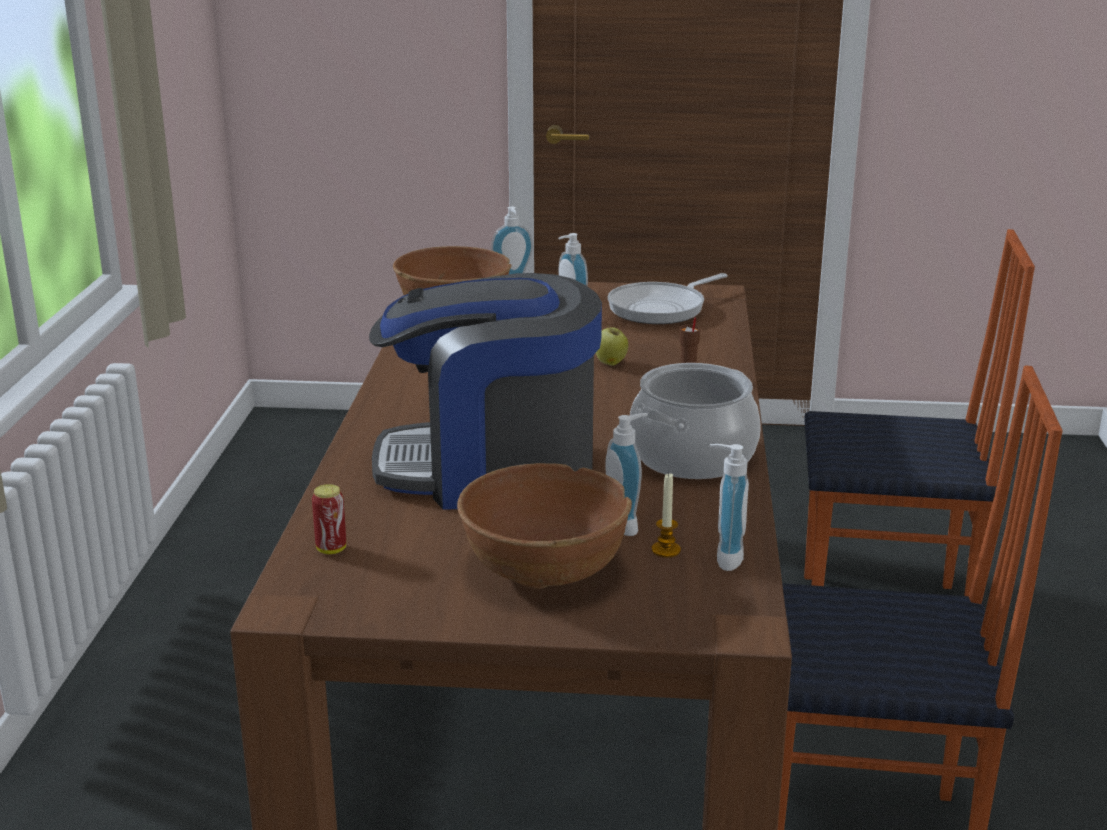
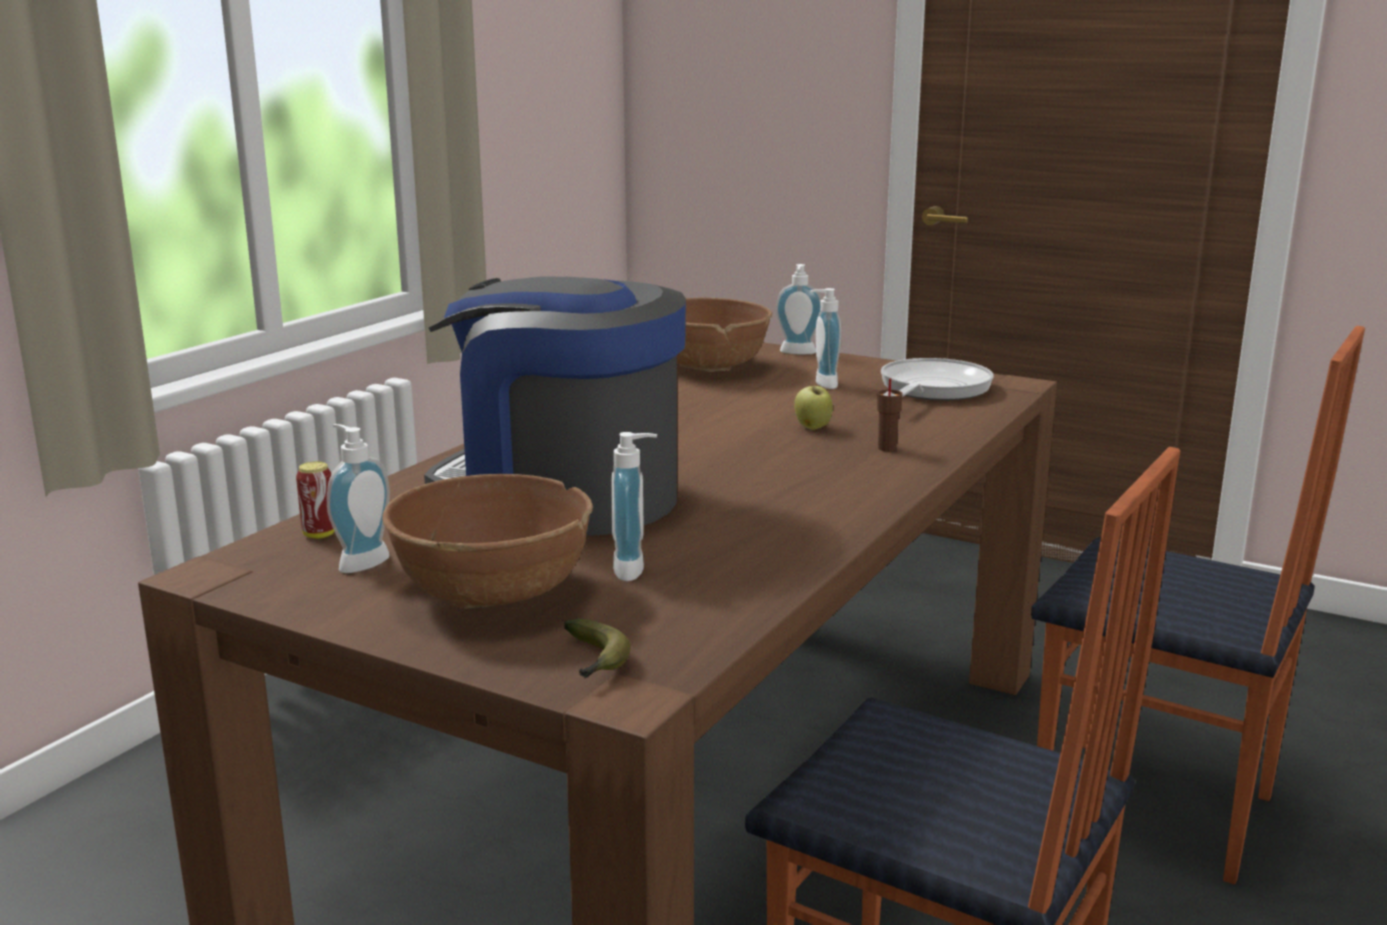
camera: 25 degrees right, 5 degrees down
frying pan [608,273,728,324] -> frying pan turned 135 degrees clockwise [881,358,993,400]
cooking pot [630,363,761,479] -> none
candle [652,474,681,558] -> none
soap dispenser [710,444,749,571] -> soap dispenser moved to [327,424,390,573]
none -> banana [564,619,631,679]

